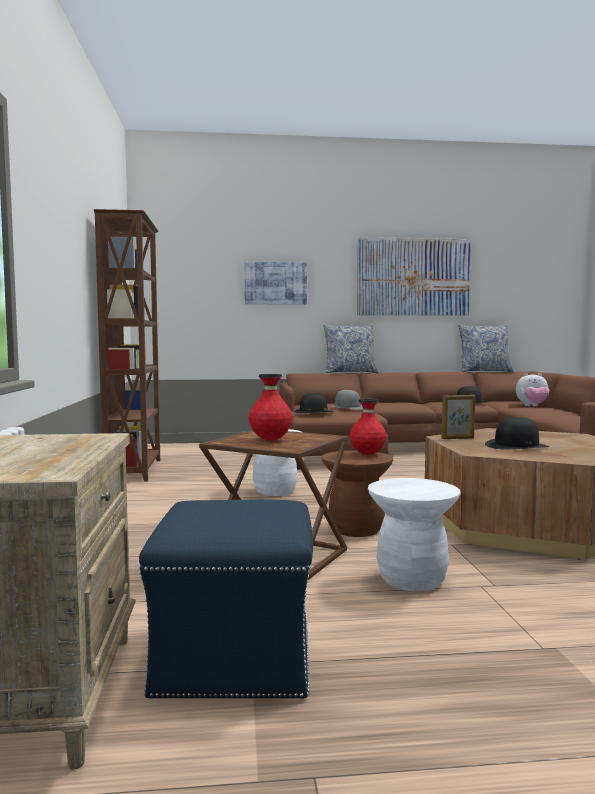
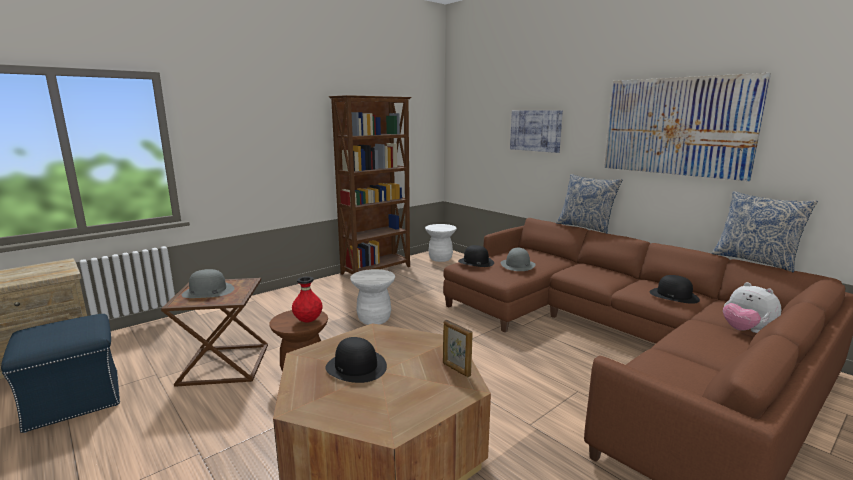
camera: 55 degrees right, 10 degrees up
red vase [249,374,292,441] -> grey hat [182,269,234,298]
white stool [368,478,461,591] -> white stool moved to [425,224,457,262]
picture frame [441,395,475,439] -> picture frame moved to [443,320,473,377]

